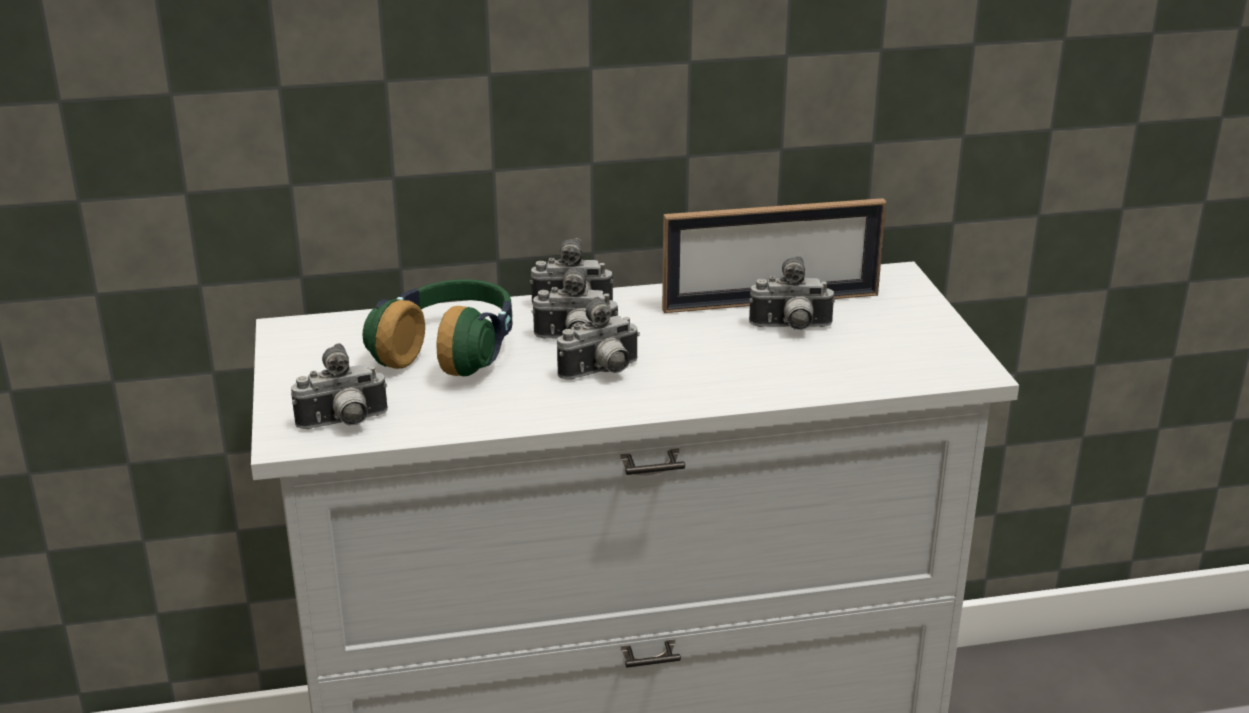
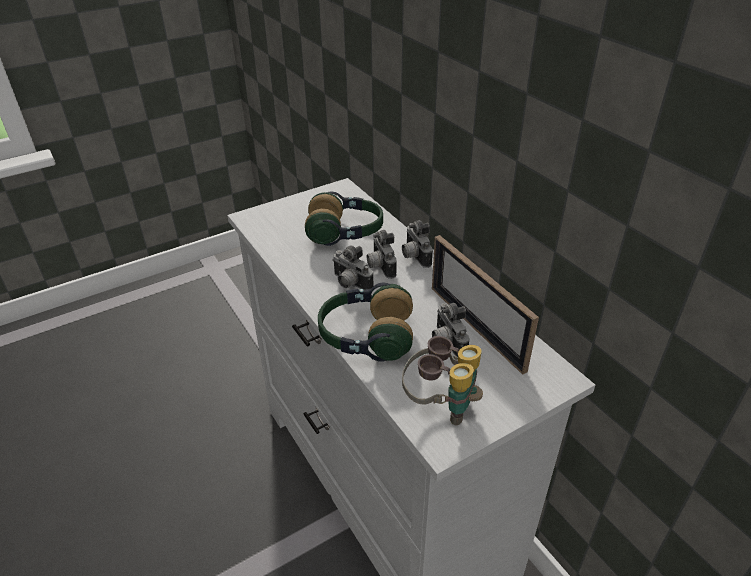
camera: 70 degrees right, 10 degrees up
camera [291,343,388,429] -> none
none -> headphones [318,282,413,361]
none -> binoculars [402,336,483,425]

